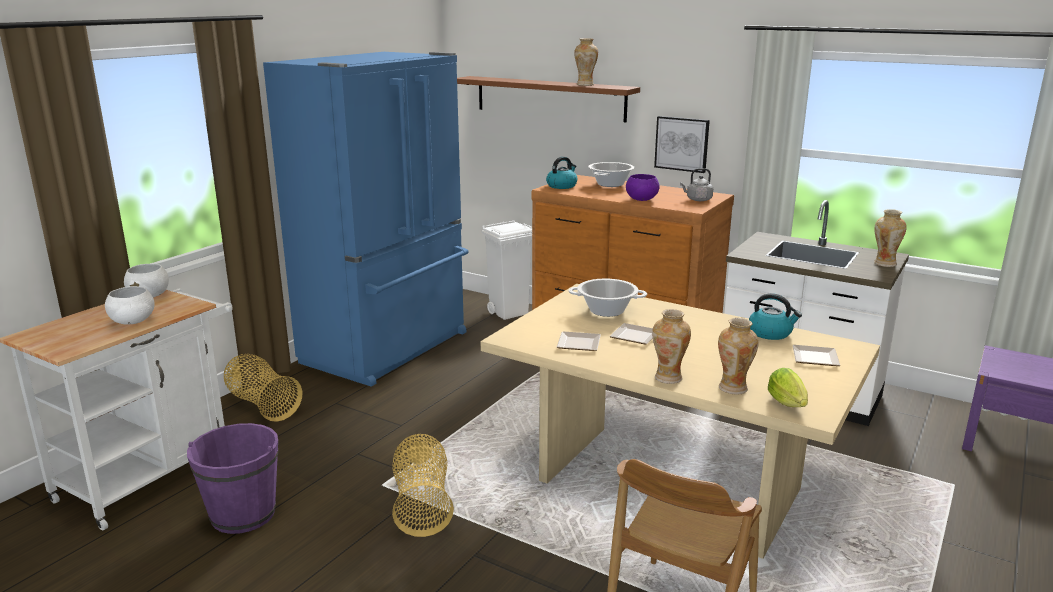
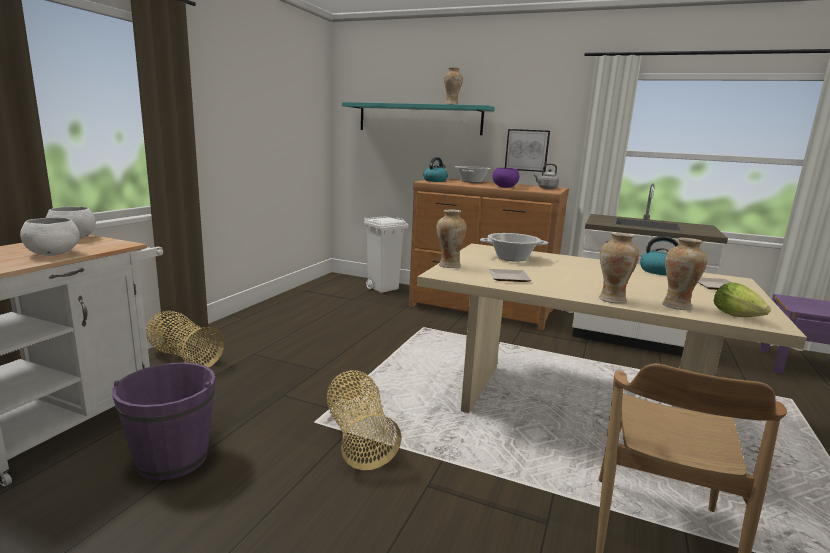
camera: 10 degrees left, 5 degrees down
blue fridge [263,52,468,387] -> none
brown shelf [457,76,640,122] -> turquoise shelf [342,102,495,135]
plate [610,323,653,344] -> none
vase [874,209,907,267] -> vase moved to [436,210,467,268]

